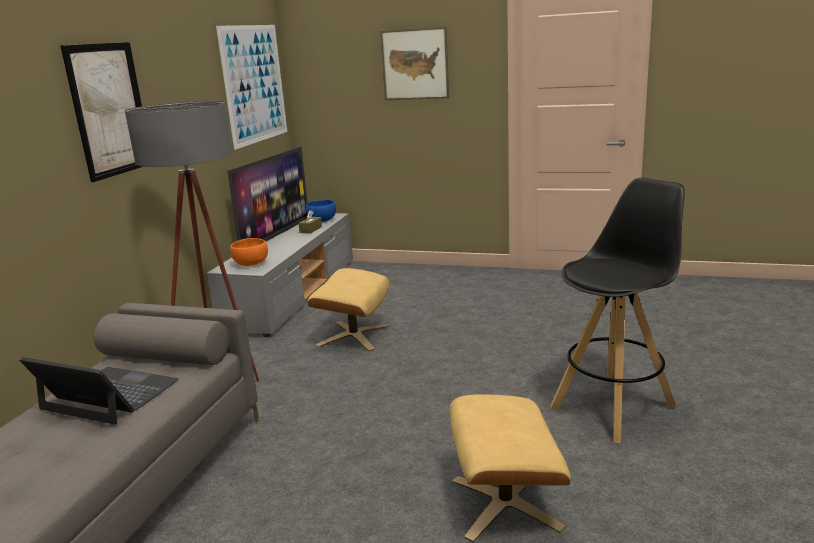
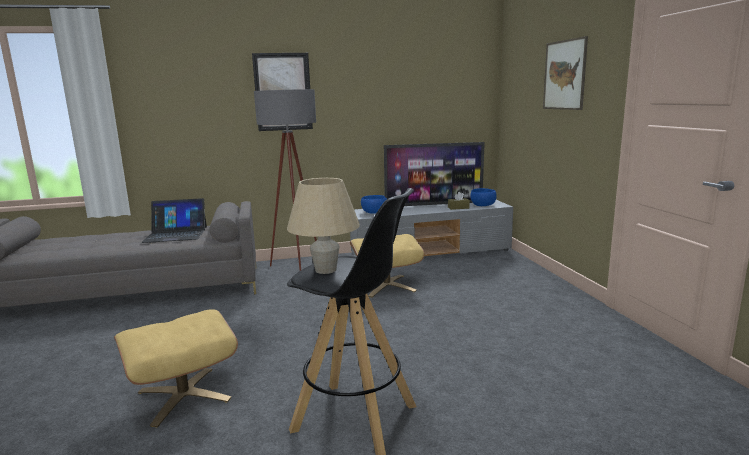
camera: 60 degrees right, 5 degrees down
laptop [19,357,179,425] -> laptop turned 90 degrees clockwise [141,198,207,243]
picture [216,25,287,150] -> none
orange bowl [230,238,268,266] -> blue bowl [361,195,387,214]
none -> beige table lamp [287,178,360,274]

